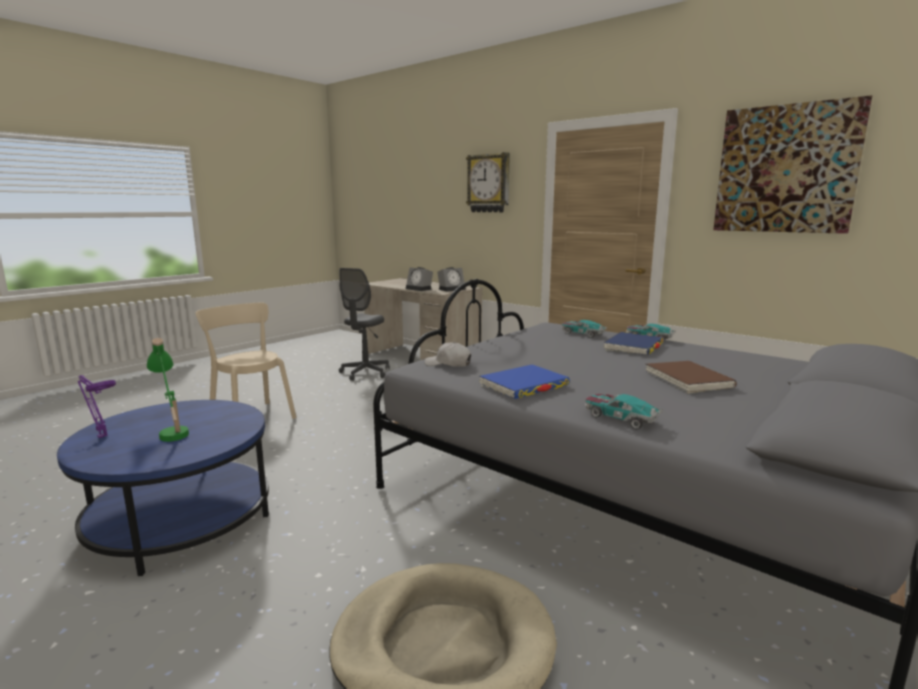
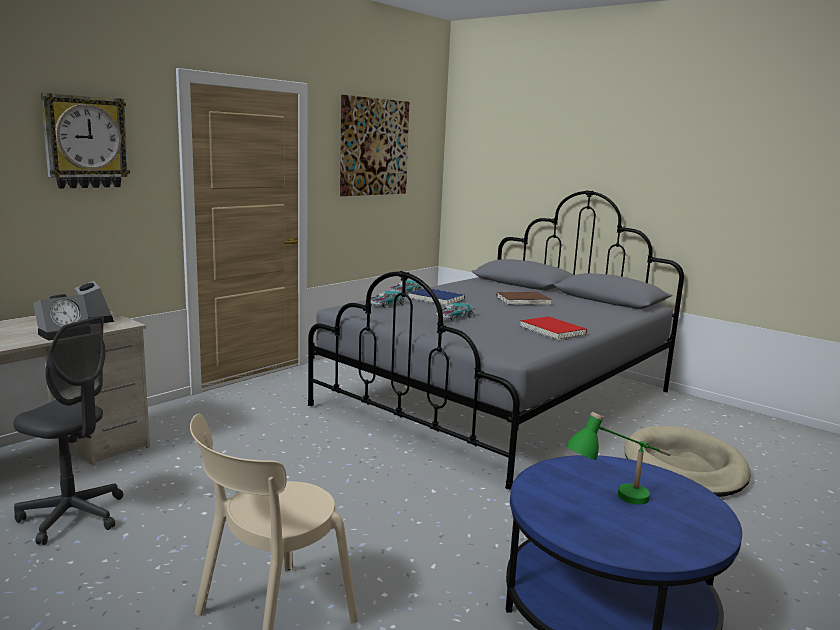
camera: 90 degrees left, 0 degrees up
purple table lamp [78,375,116,438] -> none
white cap [425,342,471,367] -> none
blue book [479,365,570,399] -> red book [520,316,587,341]
toy car [585,393,663,430] -> toy car moved to [436,303,476,322]

